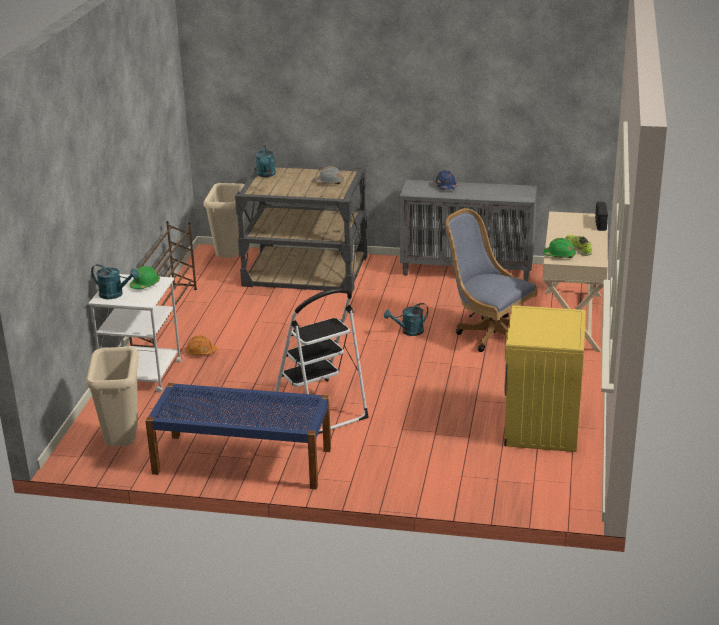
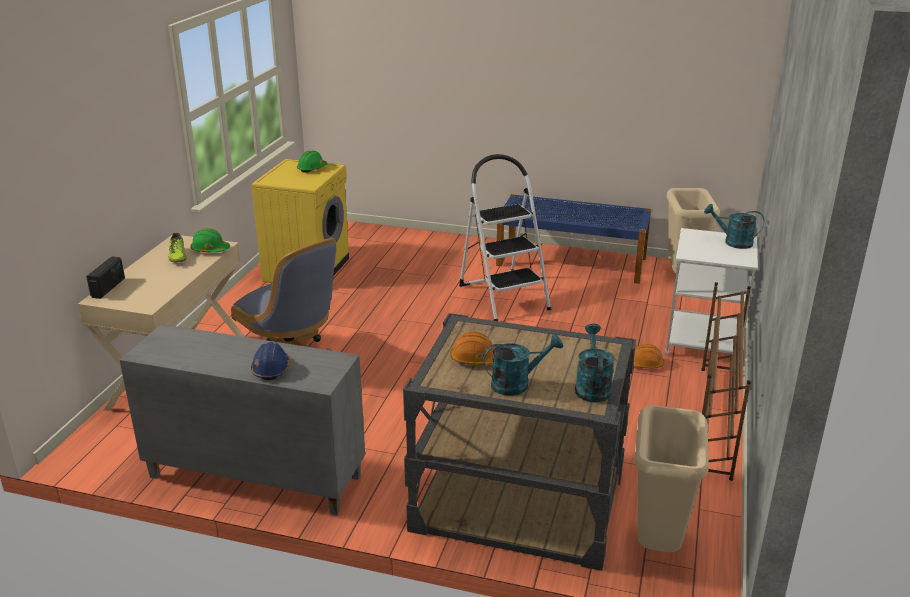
camera: 175 degrees left, 0 degrees up
green hard hat [130,266,160,289] -> green hard hat moved to [297,151,328,173]
grey hard hat [314,166,344,184] -> orange hard hat [450,332,494,365]
turquoise watering can [384,303,428,336] -> turquoise watering can moved to [483,334,563,396]

